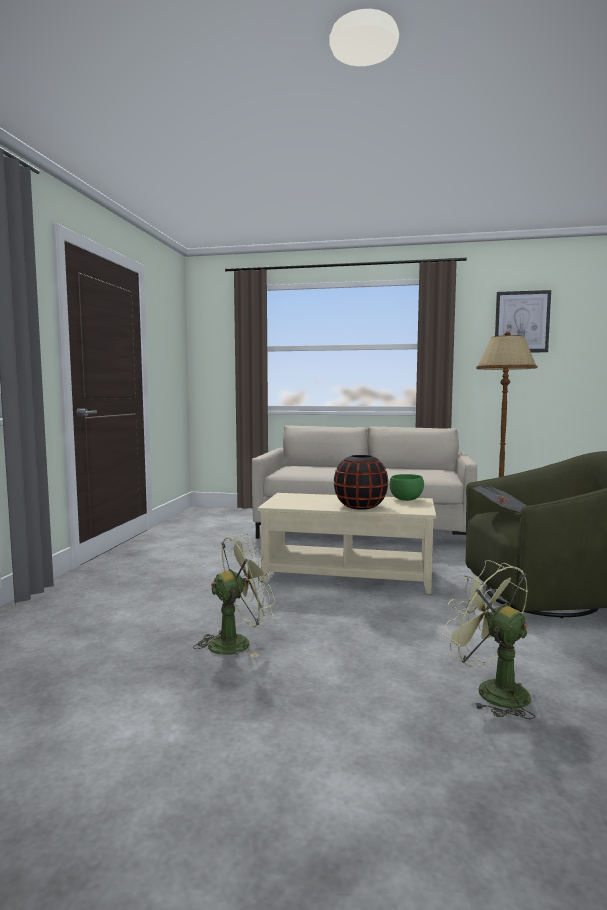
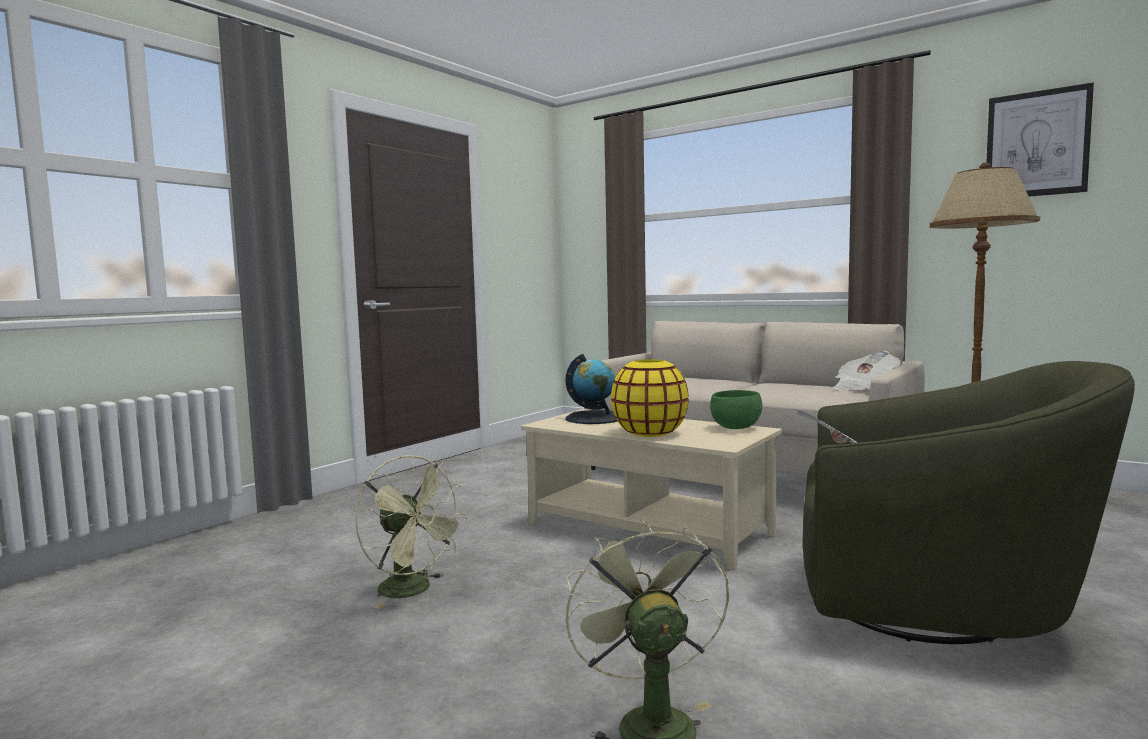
camera: 25 degrees right, 0 degrees up
green fan [193,534,276,658] -> green fan turned 45 degrees clockwise [356,455,467,609]
black vase [334,455,388,510] -> yellow vase [611,359,689,437]
none -> globe [565,354,618,424]
none -> newspaper [834,351,901,391]

